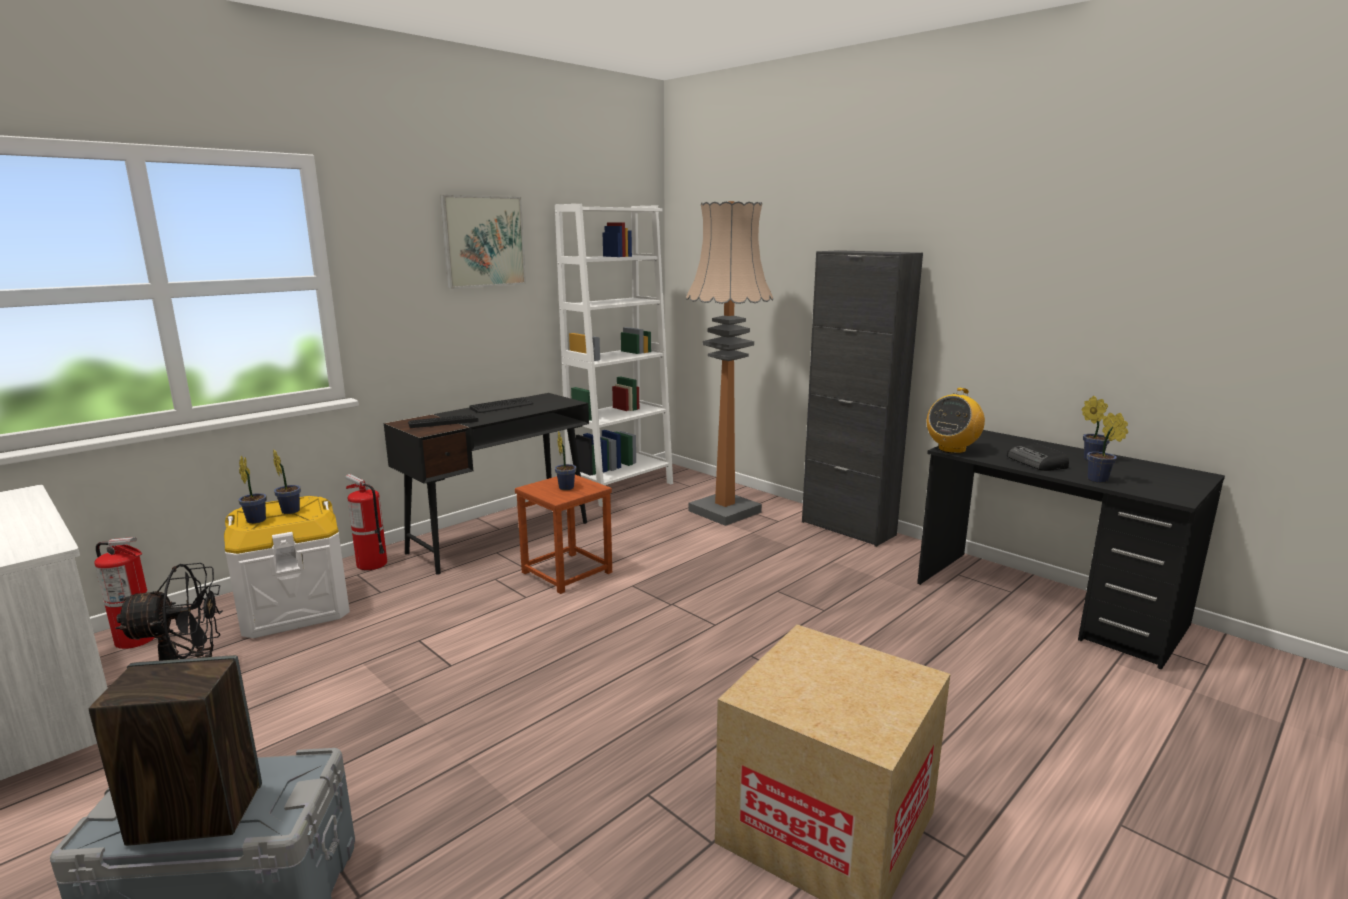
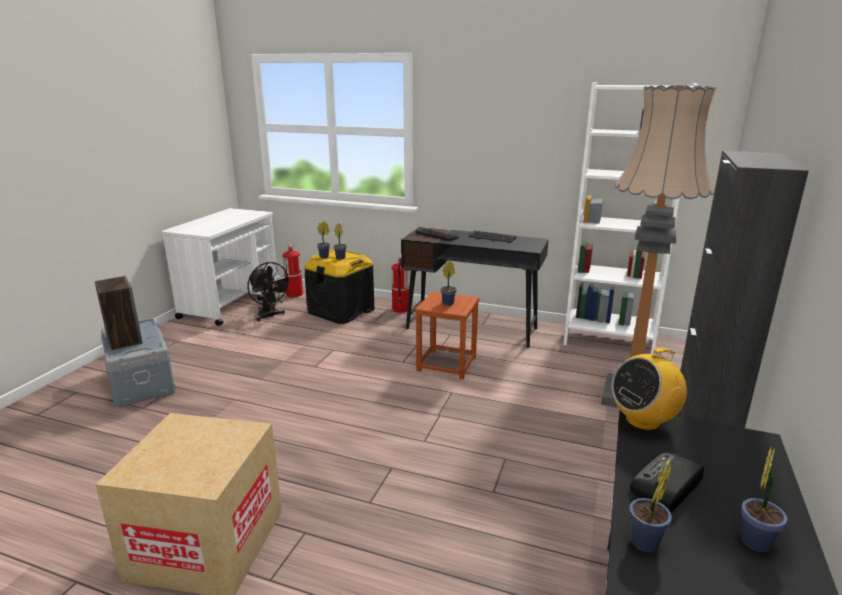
camera: 65 degrees right, 5 degrees up
white storage box [224,496,350,638] -> black storage box [304,250,374,324]
picture [440,195,526,289] -> none
radio [927,388,985,454] -> radio turned 45 degrees counterclockwise [612,348,687,431]

